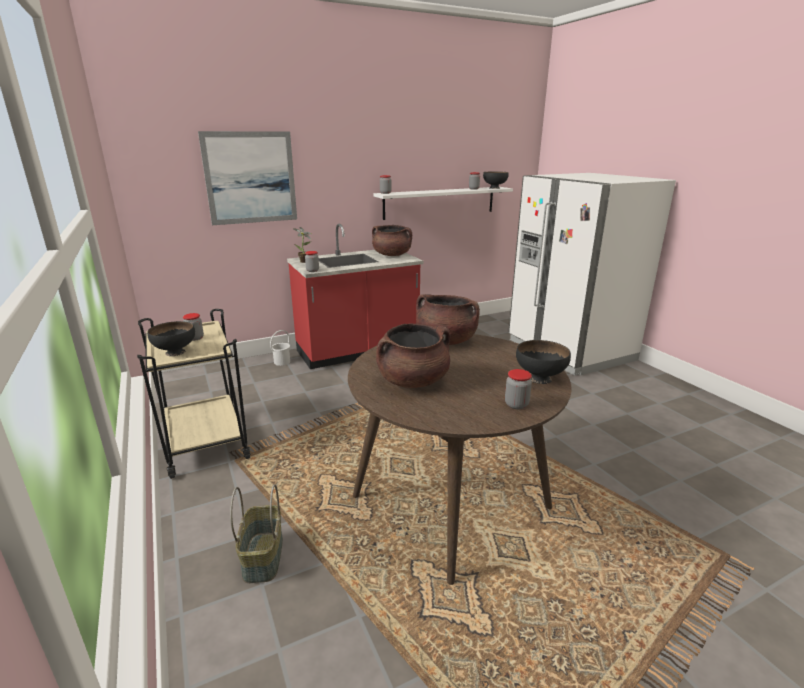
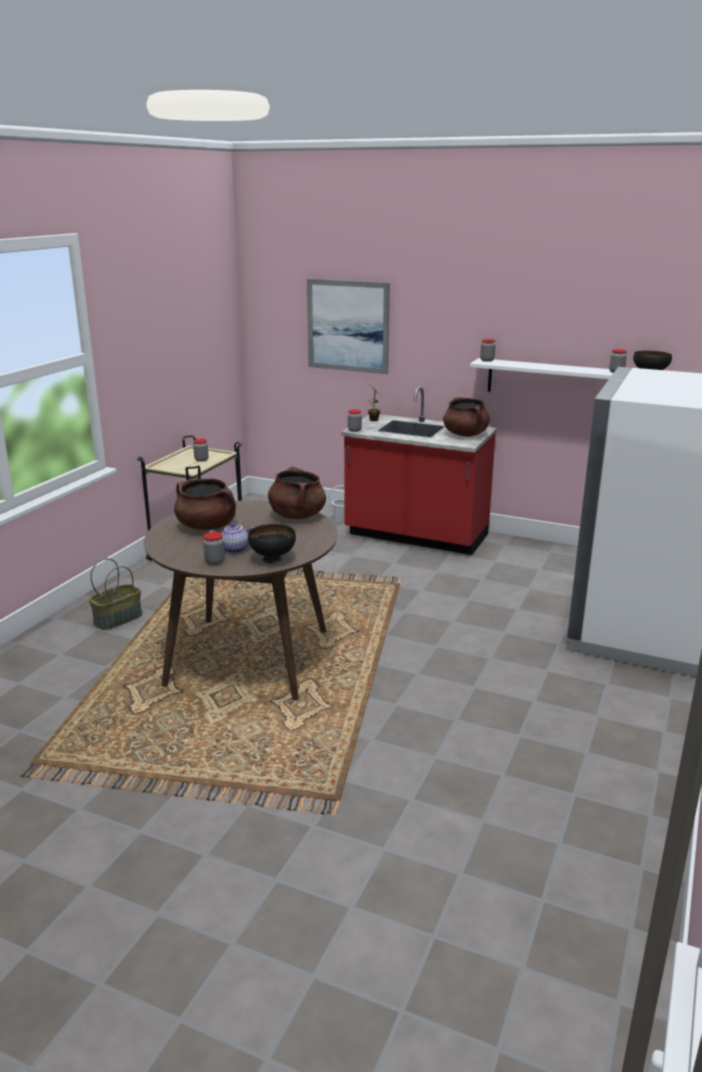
camera: 50 degrees right, 0 degrees up
black bowl [147,321,195,356] -> none
none -> teapot [209,523,254,554]

